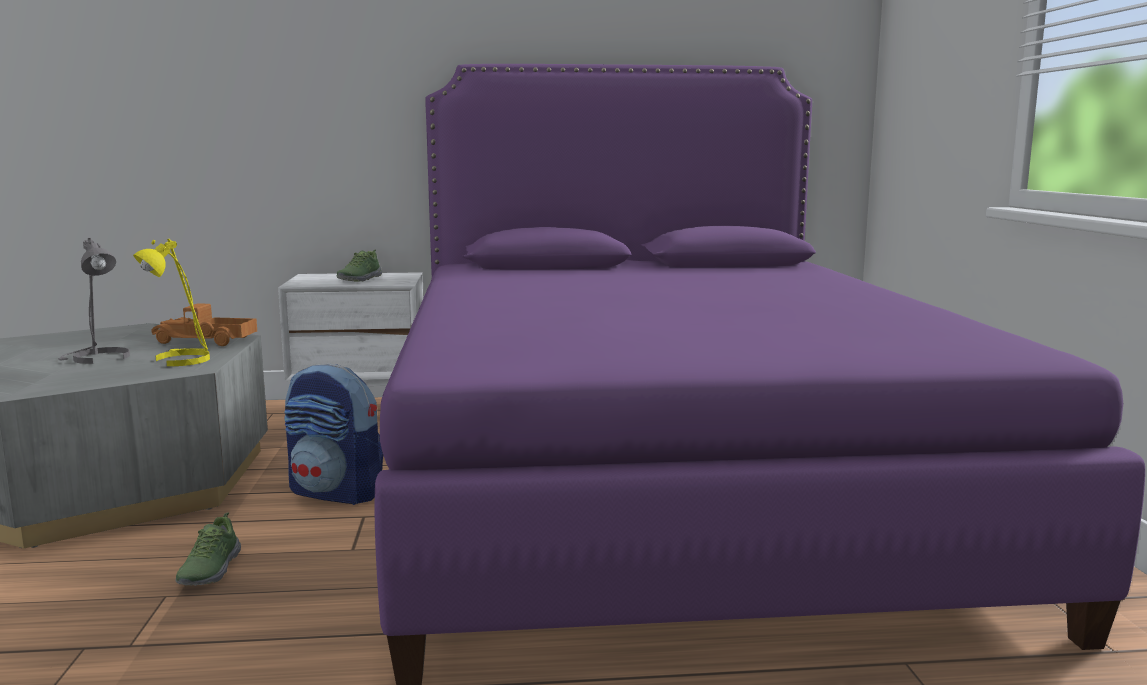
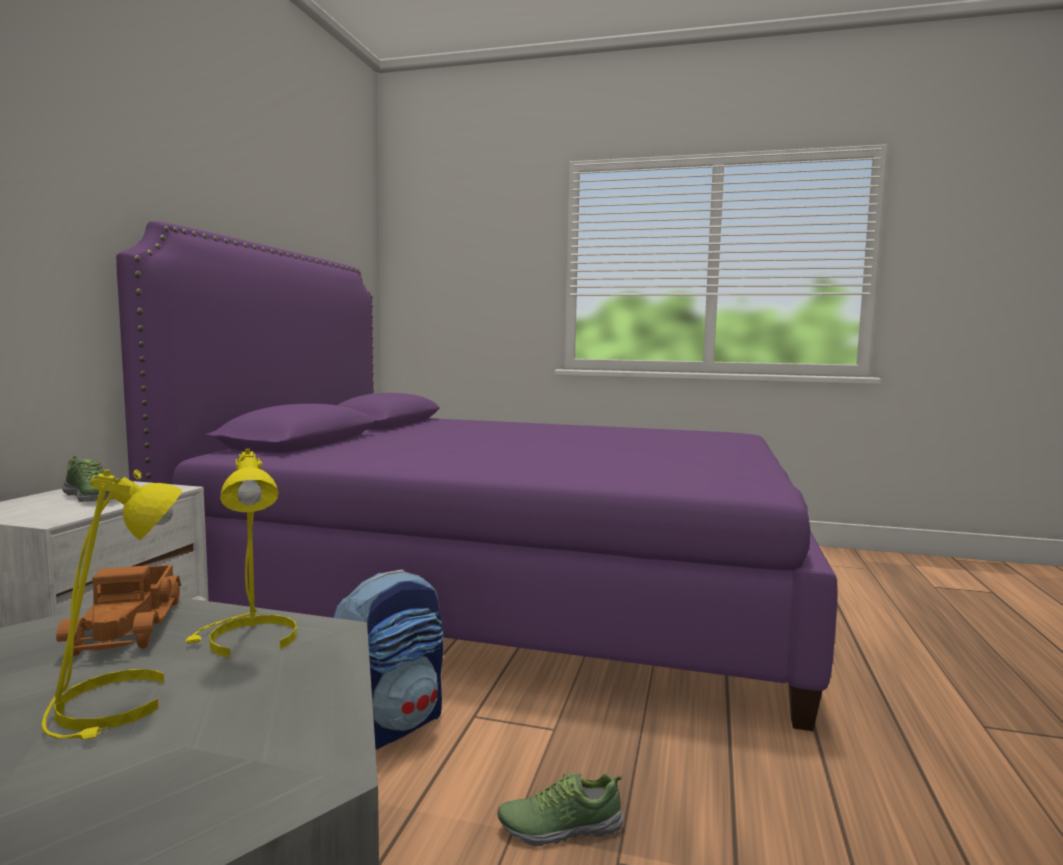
camera: 70 degrees left, 5 degrees down
grey table lamp [58,238,130,364] -> yellow table lamp [42,470,182,739]
toy truck [151,303,257,346] -> toy truck turned 45 degrees counterclockwise [56,565,182,656]
shoe [175,513,241,586] -> shoe turned 150 degrees clockwise [497,773,623,846]

